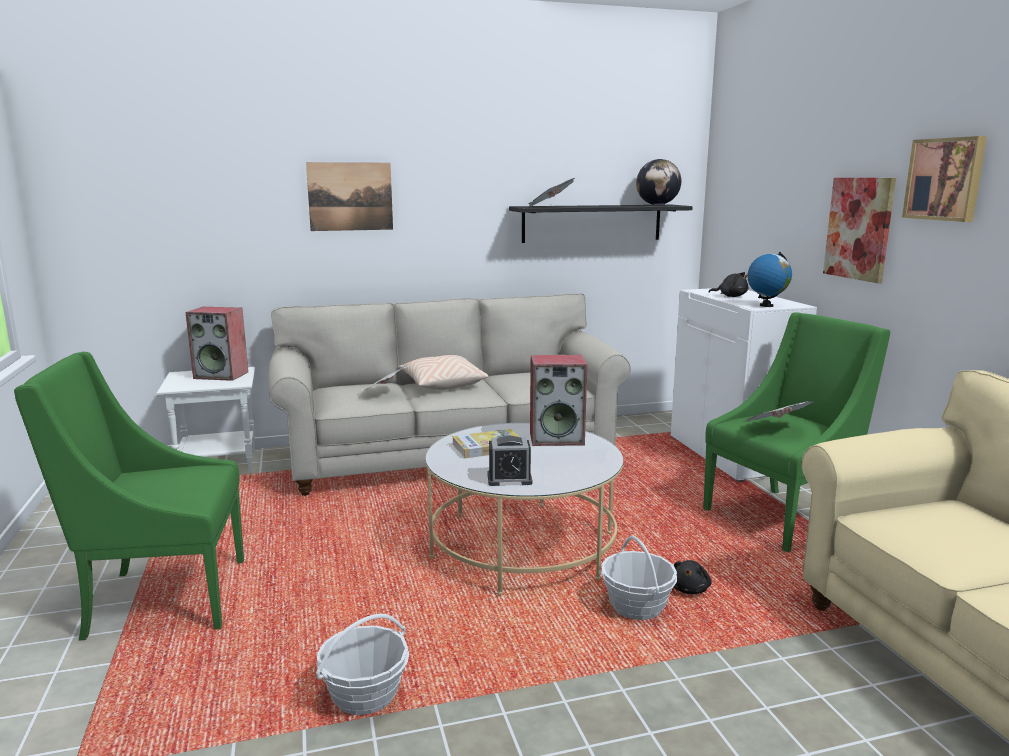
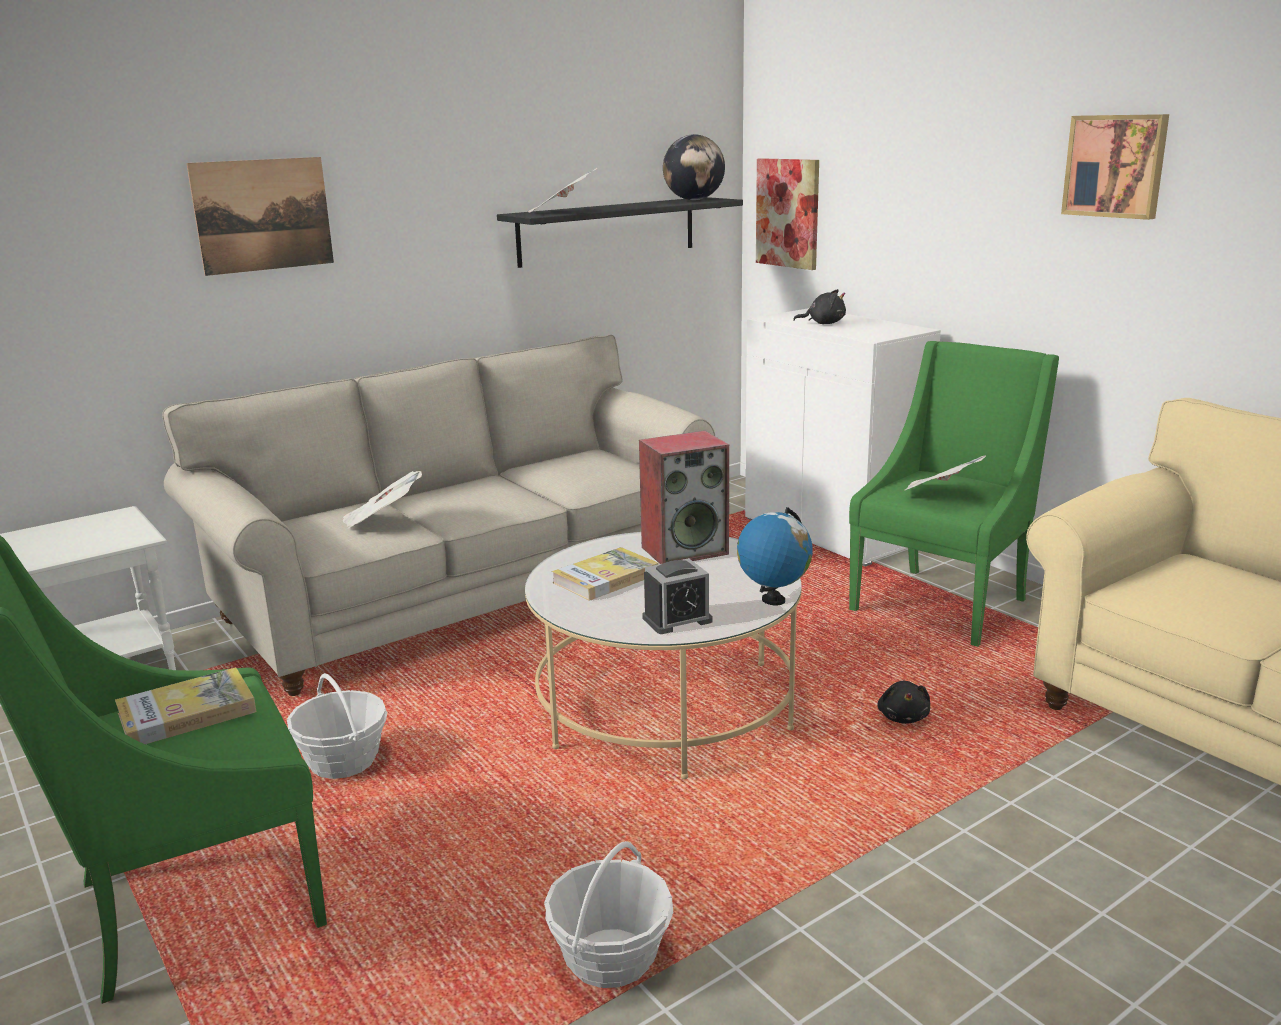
camera: 20 degrees left, 5 degrees up
speaker [185,307,248,381] -> none
beige pillow [398,355,488,390] -> none
basket [601,536,677,620] -> basket moved to [287,673,387,779]
globe [747,252,792,307] -> globe moved to [737,507,813,606]
picture [823,178,896,283] -> picture moved to [756,158,819,270]
none -> book [115,667,256,744]

